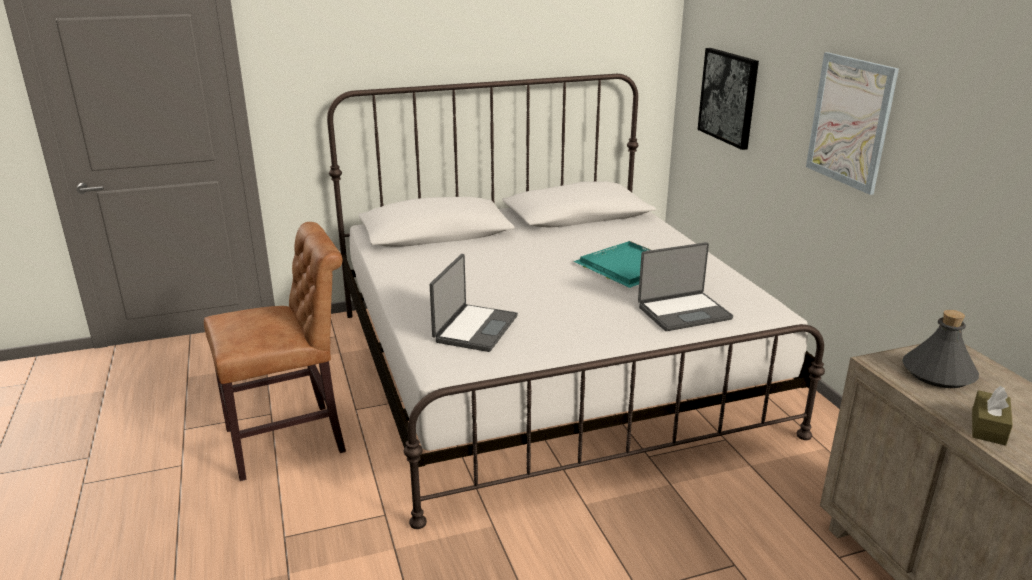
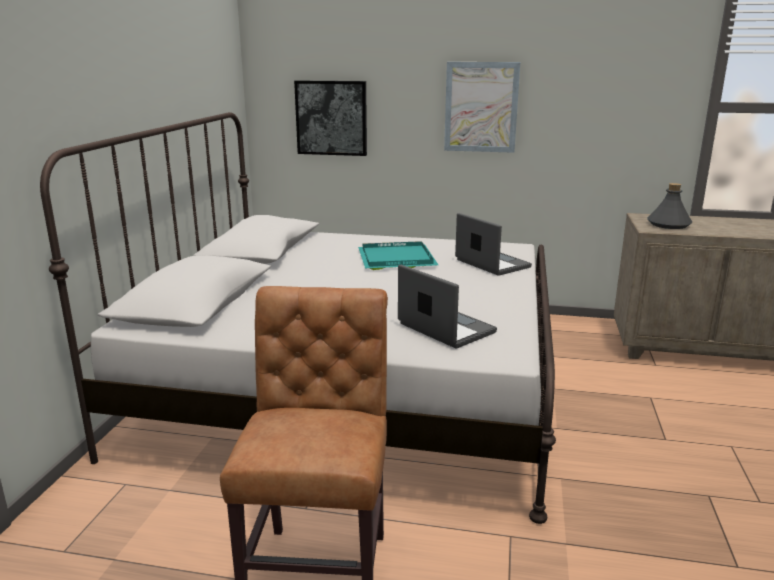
camera: 60 degrees left, 5 degrees down
laptop [638,242,733,331] -> laptop turned 45 degrees counterclockwise [455,213,532,276]
brown tissue box [972,386,1013,446] -> none

